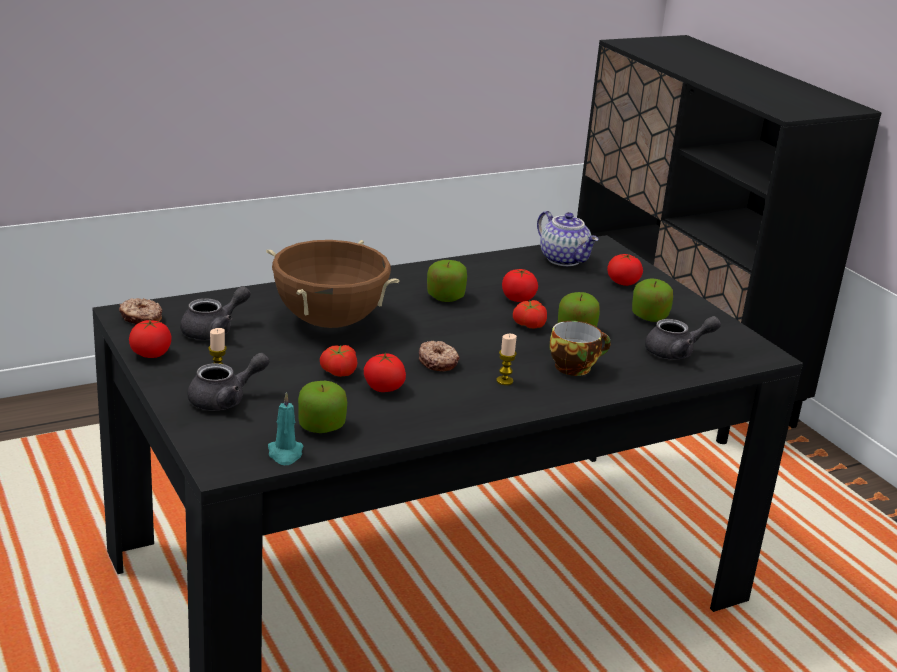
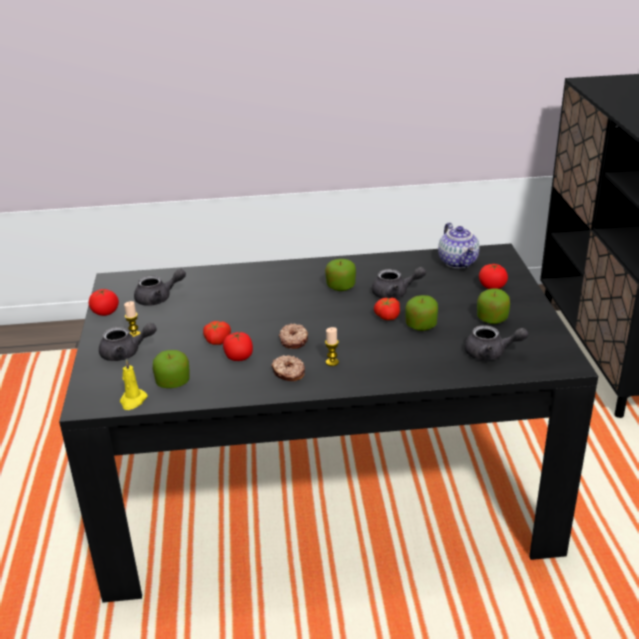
camera: 25 degrees right, 5 degrees up
donut [119,298,162,324] -> donut moved to [271,355,305,381]
brown cooking pot [266,240,400,328] -> none
turquoise candle [268,392,303,465] -> yellow candle [120,359,148,410]
tomato [502,269,538,302] -> grey teapot [372,267,426,299]
cup [549,321,611,376] -> none

